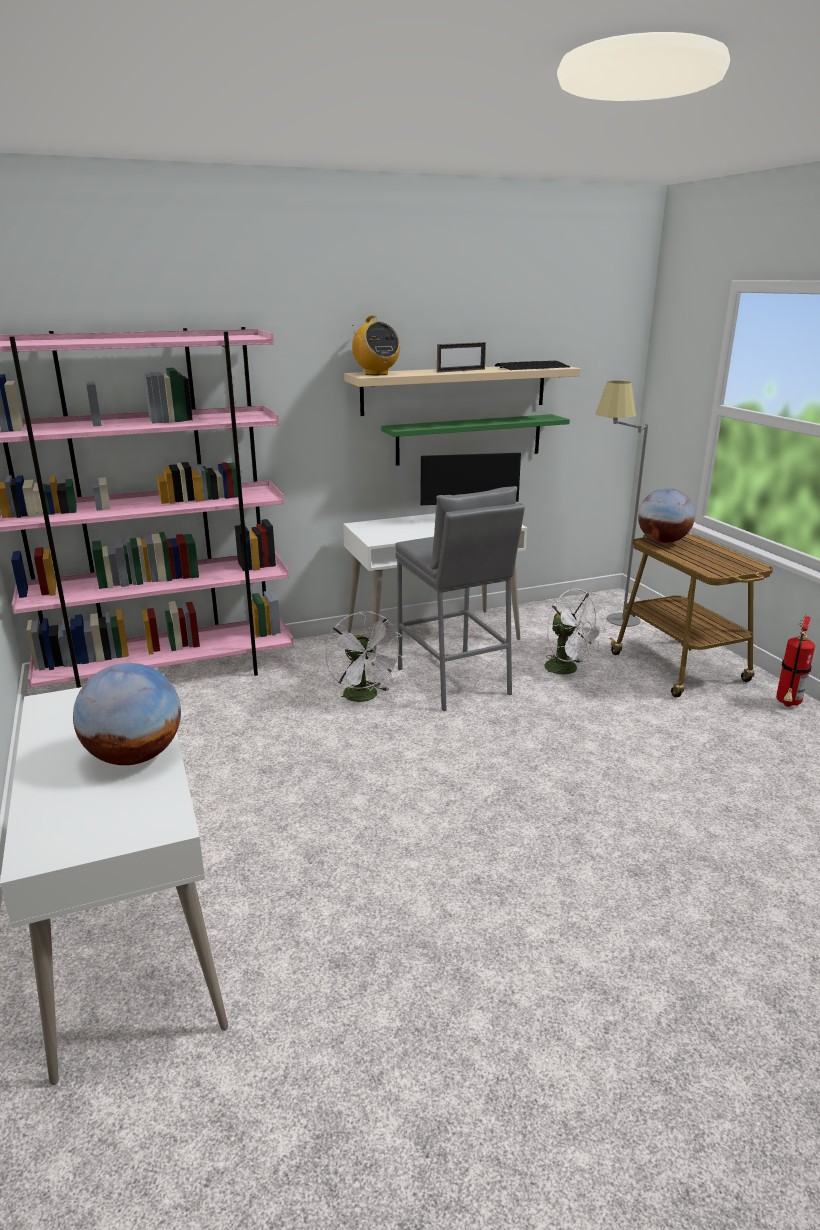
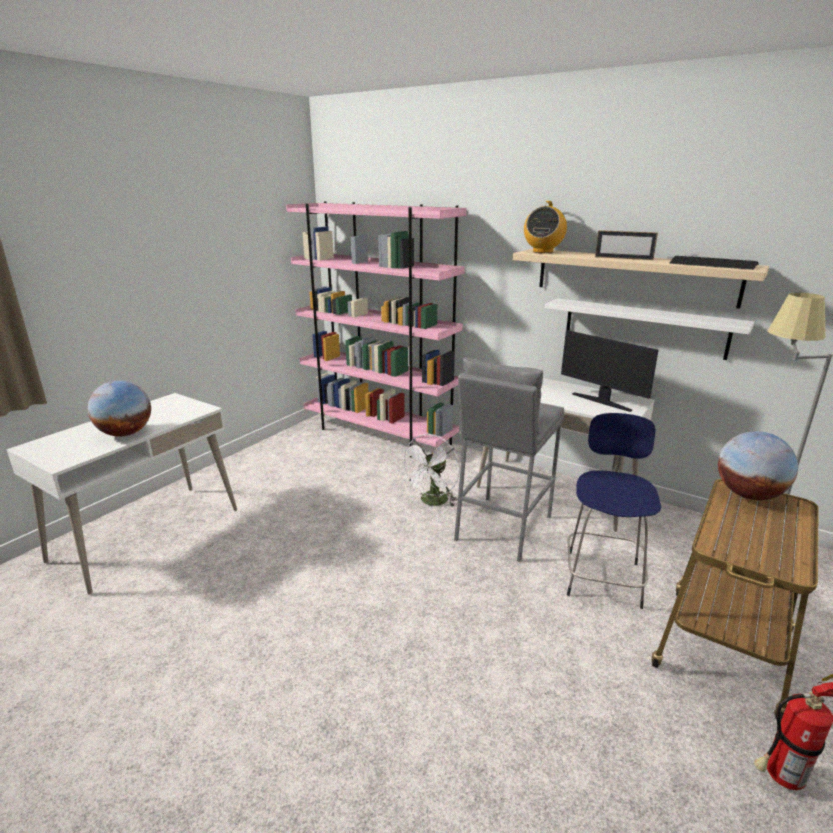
camera: 55 degrees right, 0 degrees up
green shelf [381,414,570,466] -> white shelf [545,298,754,360]
white fan [545,589,605,680] -> blue stool [567,413,662,609]

